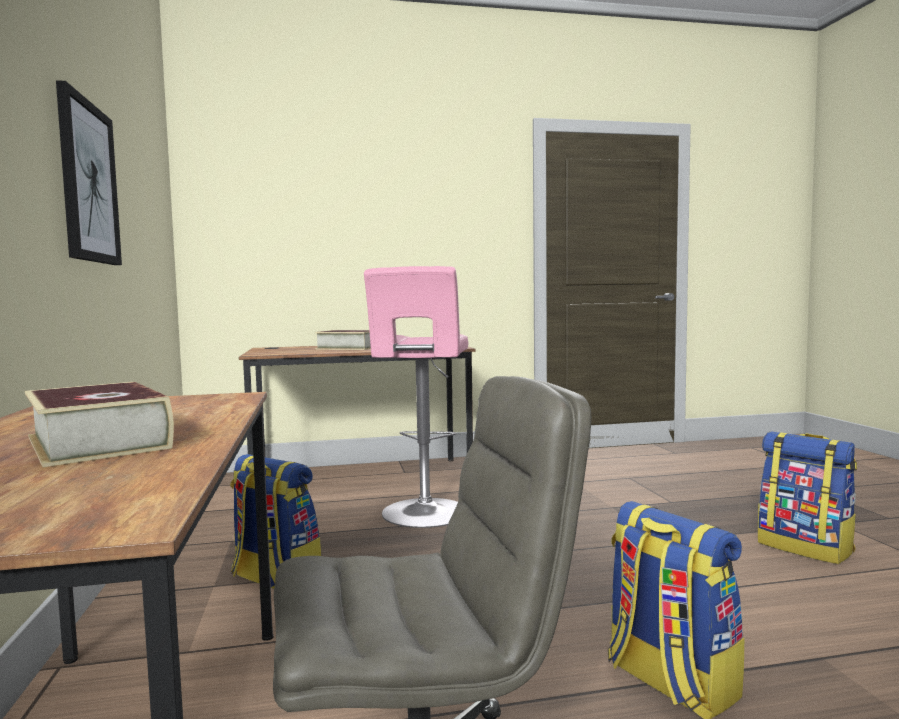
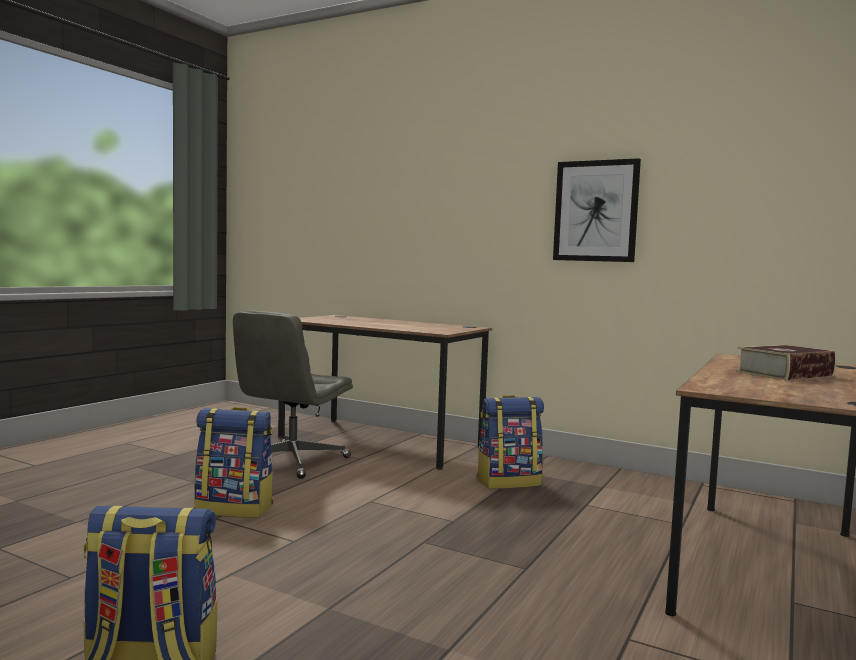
camera: 130 degrees right, 0 degrees up
book [25,382,174,467] -> none
pink stool [364,266,469,528] -> none

